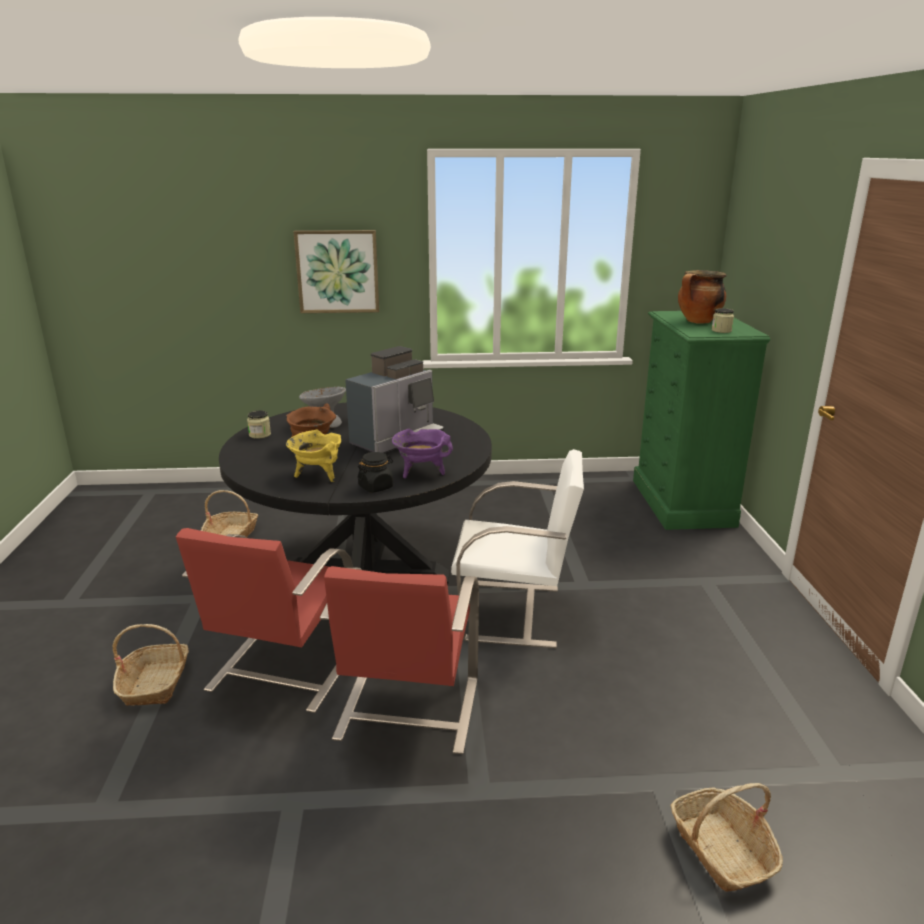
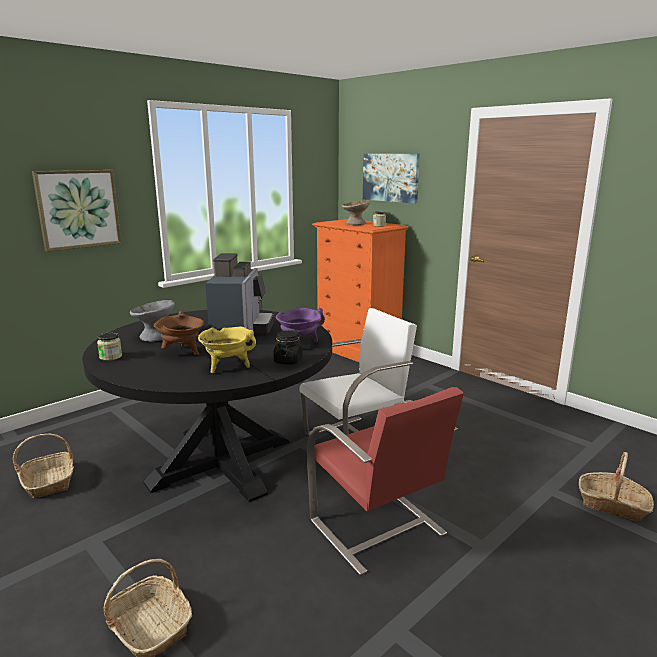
camera: 40 degrees left, 5 degrees down
red chair [176,528,353,713] -> none
green dresser [633,311,770,530] -> orange dresser [312,219,409,363]
cooking pot [678,270,726,324] -> beige bowl [342,200,370,225]
none -> picture [363,154,420,204]

